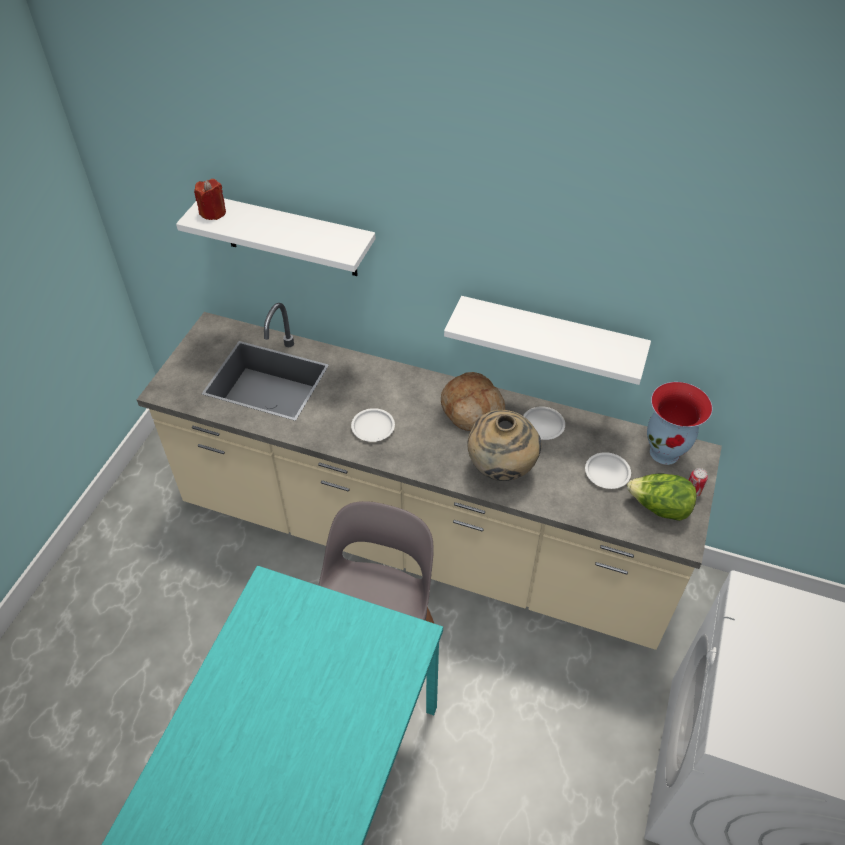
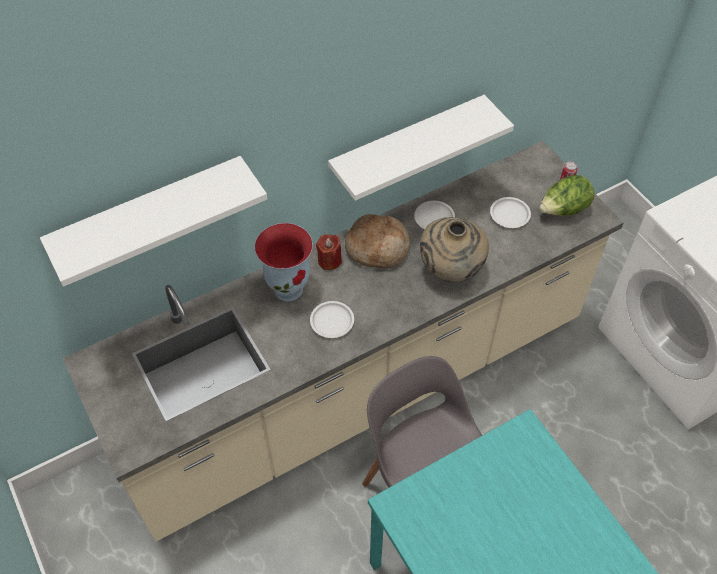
camera: 50 degrees left, 5 degrees up
red candle [194,179,226,220] -> red candle moved to [316,234,342,270]
vase [647,382,712,465] -> vase moved to [255,223,313,301]

